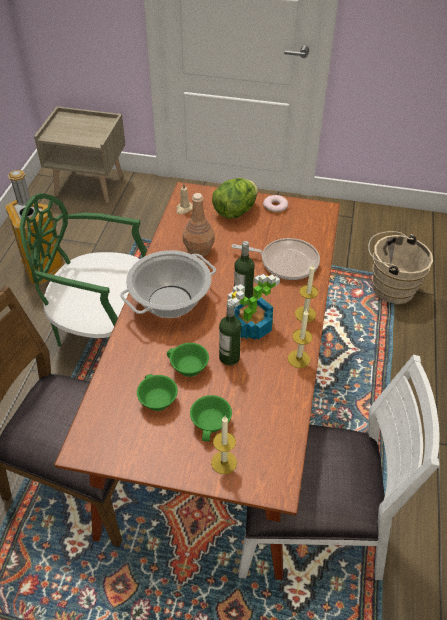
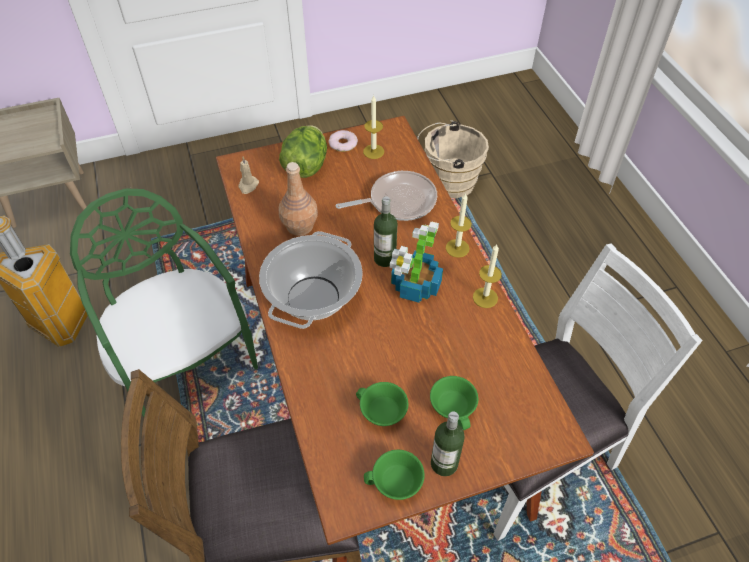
camera: 30 degrees left, 5 degrees up
green chair [20,193,147,346] -> green chair turned 75 degrees clockwise [70,189,258,417]
green cup [167,343,209,377] -> green cup moved to [364,450,425,500]
candle [211,416,237,474] -> candle moved to [363,96,384,159]
bottle [219,301,241,365] -> bottle moved to [431,411,465,476]

